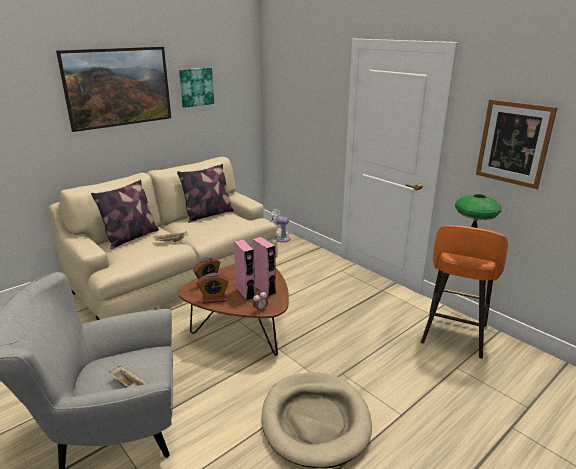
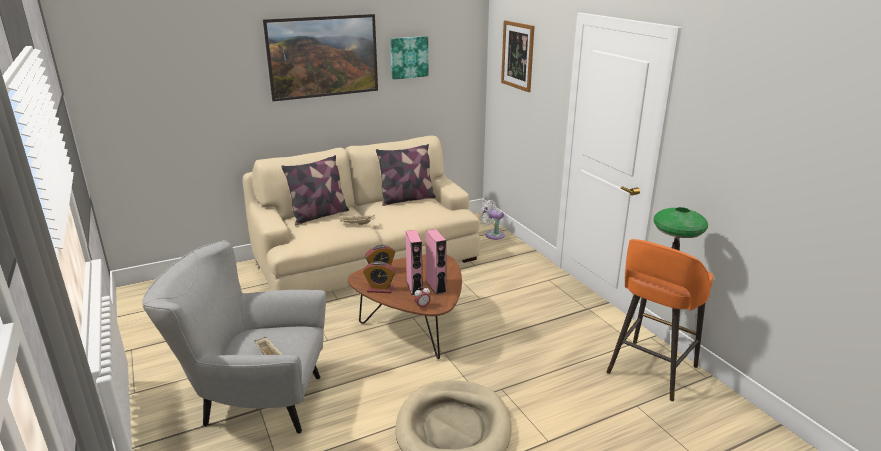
camera: 15 degrees right, 0 degrees up
picture [476,99,558,189] -> picture moved to [501,20,534,92]

